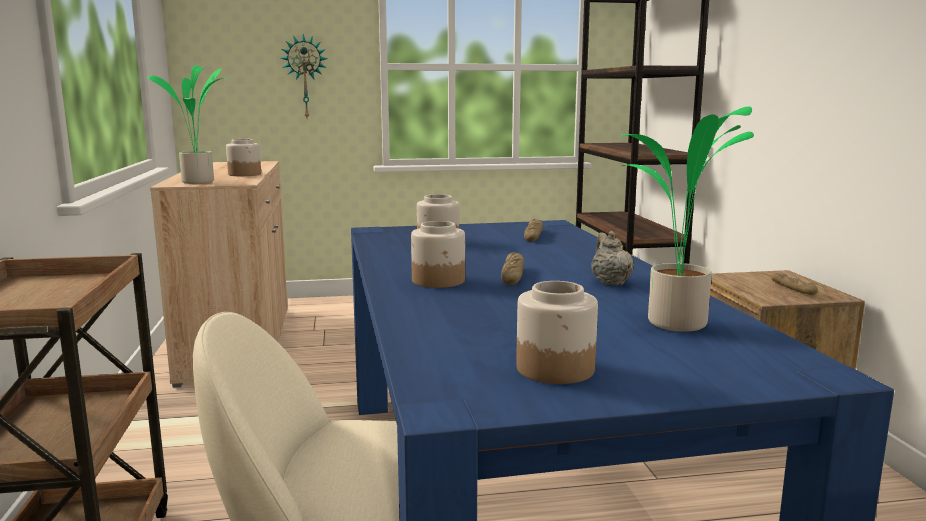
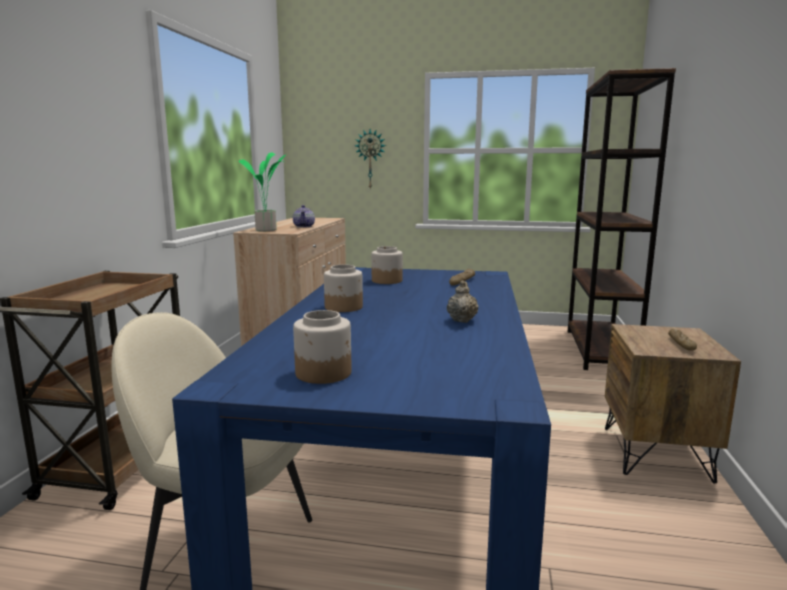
camera: 20 degrees right, 0 degrees up
jar [226,139,261,176] -> teapot [293,205,315,228]
bread [502,252,524,285] -> none
potted plant [622,106,754,332] -> none

